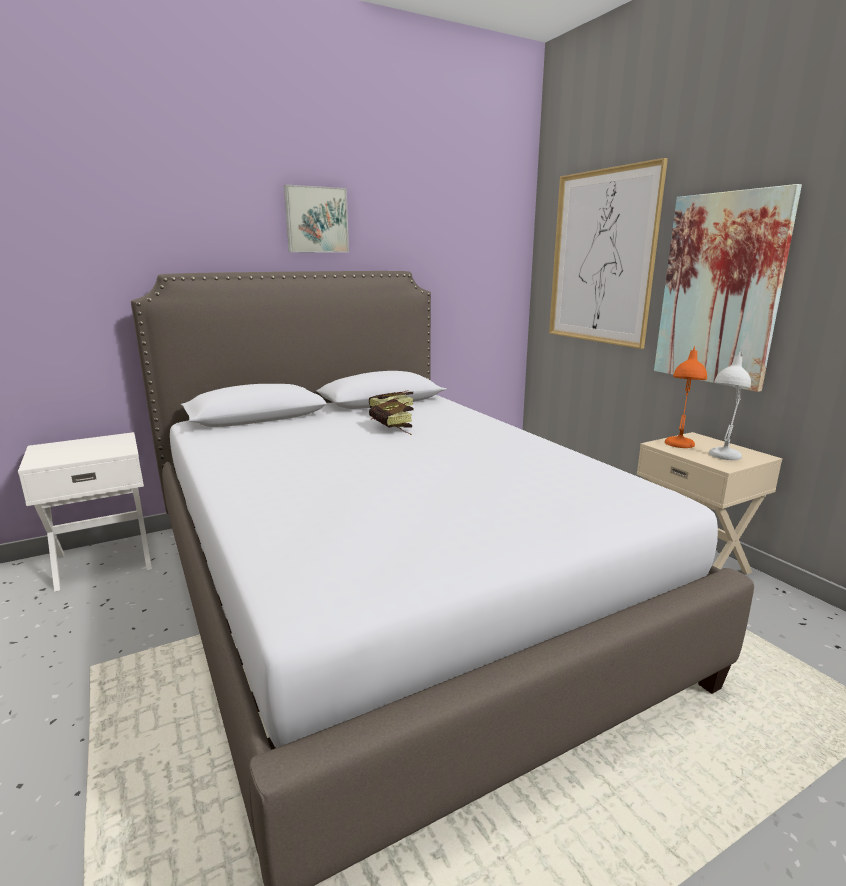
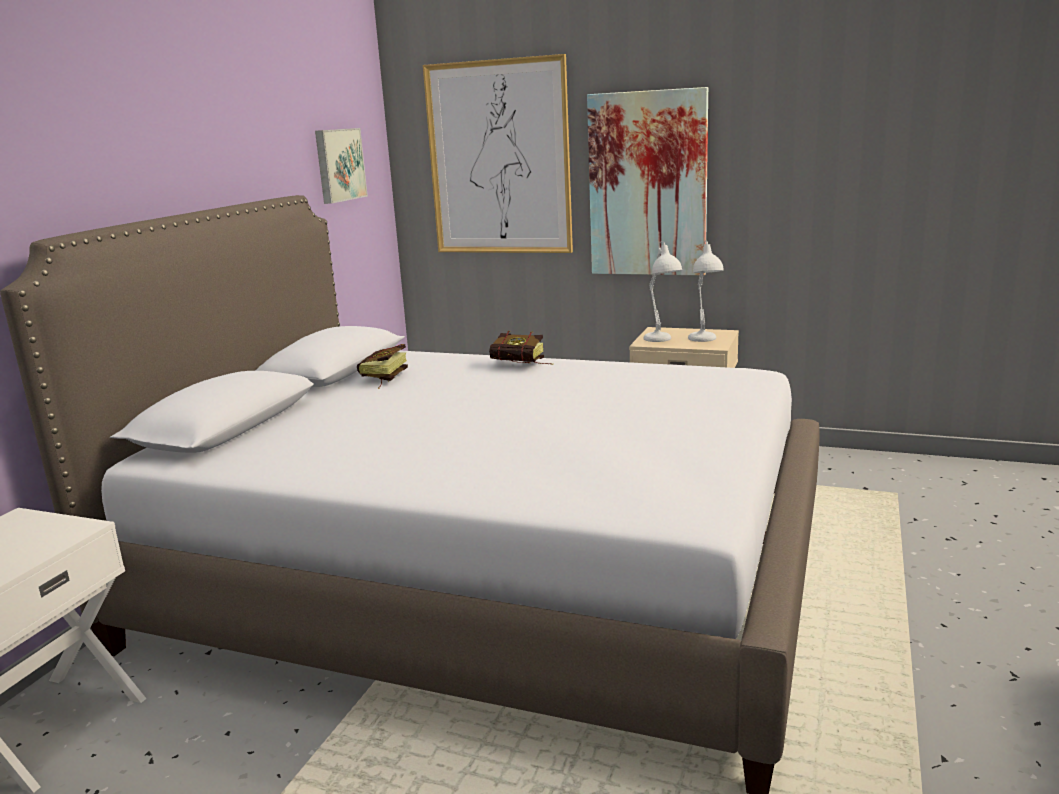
camera: 40 degrees left, 0 degrees up
picture [284,184,349,253] -> picture moved to [315,128,368,204]
book [369,398,412,435] -> book moved to [489,331,554,365]
orange table lamp [665,346,707,448] -> white table lamp [643,241,682,342]

